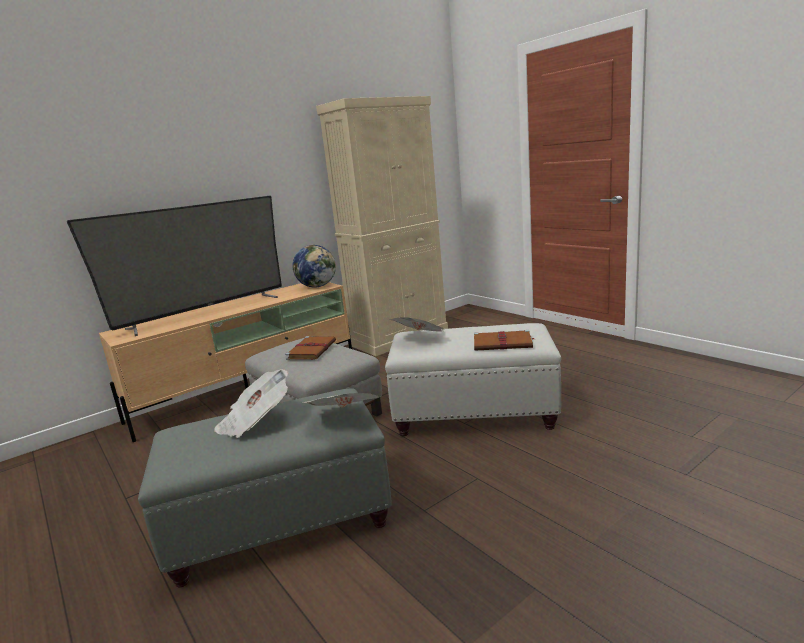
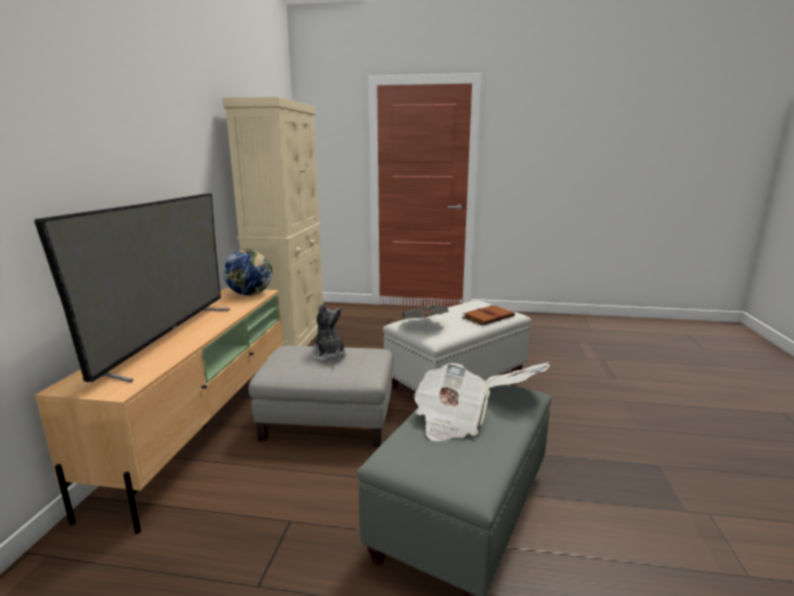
camera: 45 degrees left, 0 degrees up
brown book [285,336,336,360] -> plush toy [312,304,346,362]

